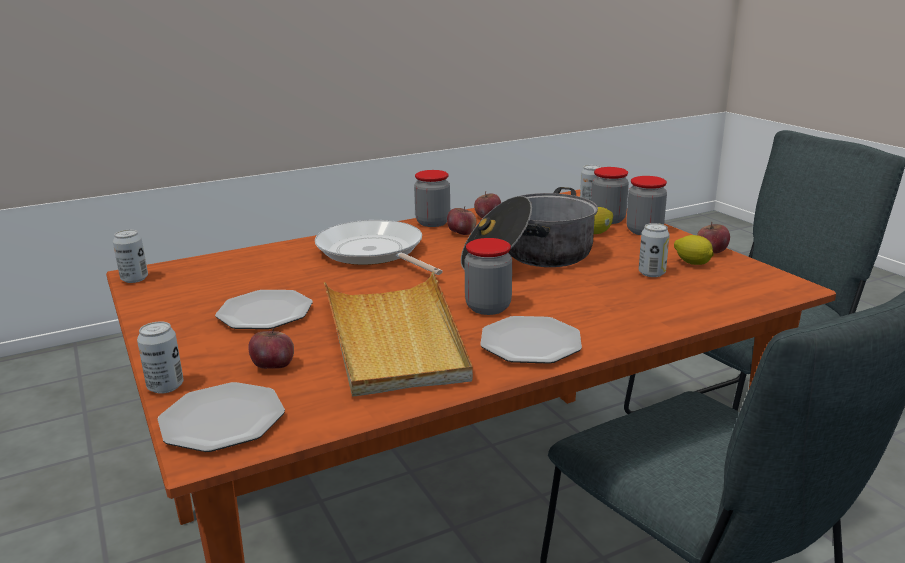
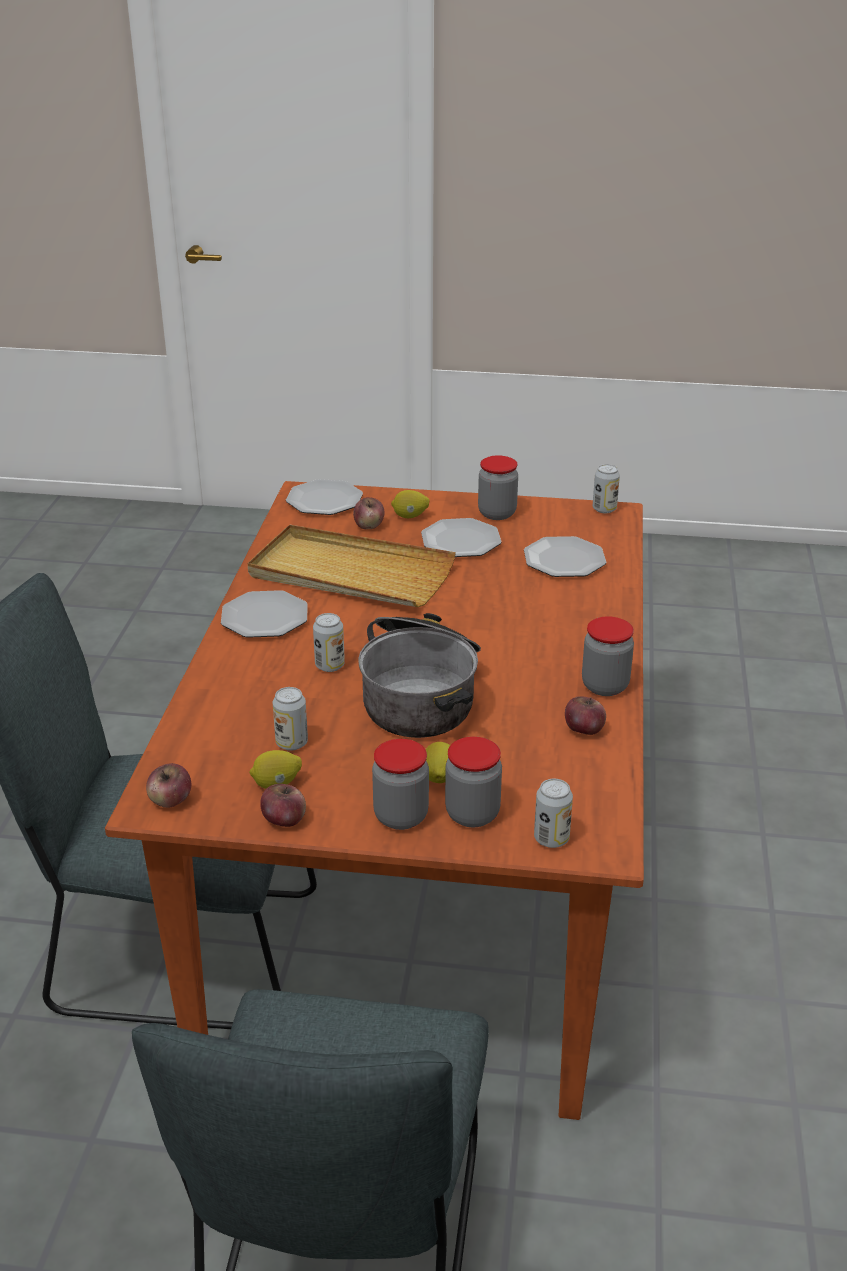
camera: 125 degrees right, 10 degrees up
can [137,321,184,394] -> can moved to [313,613,345,672]
frying pan [315,220,443,275] -> none
apple [447,206,476,235] -> apple moved to [146,763,191,808]
jar [464,238,512,315] -> jar moved to [478,455,518,520]
none -> lemon [391,490,429,518]
none -> plate [524,536,606,577]

